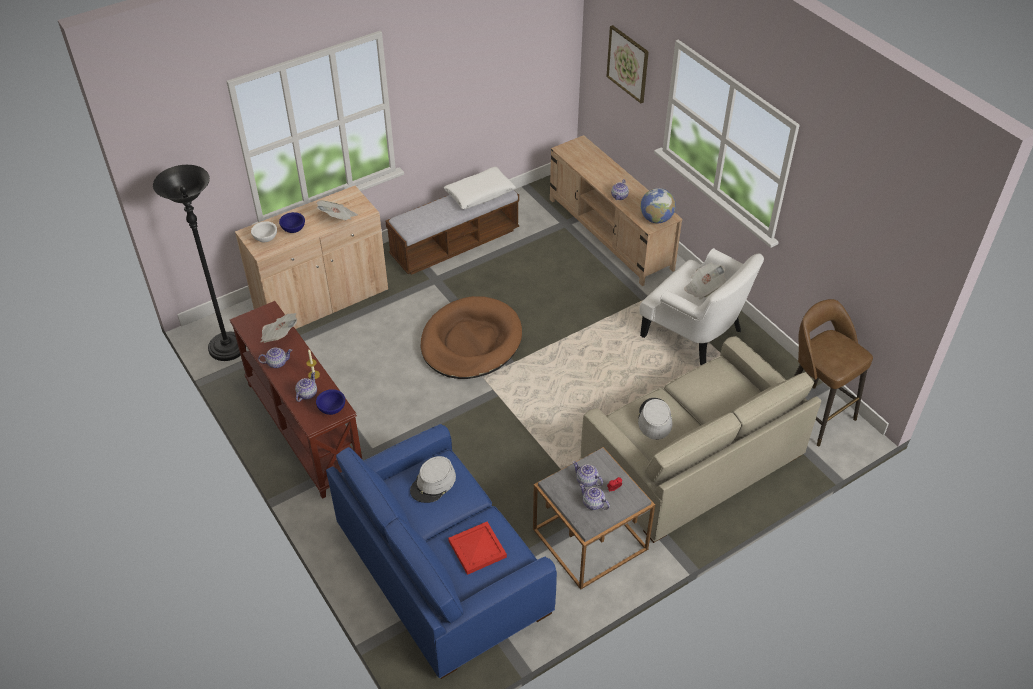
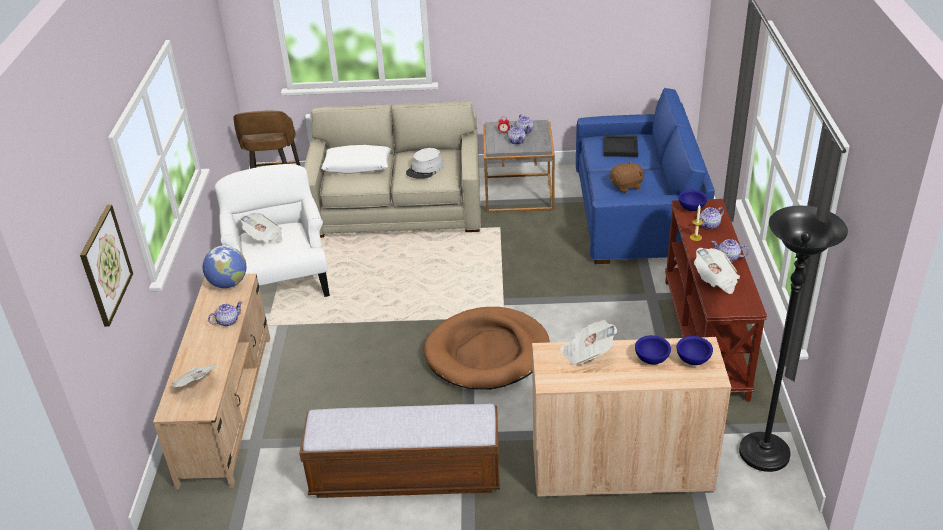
camera: 145 degrees left, 10 degrees down
white bowl [251,221,277,242] -> blue bowl [677,336,713,365]
grey hat [410,456,456,503] -> brown plush toy [610,161,644,193]
white pillow [444,167,516,209] -> white pillow moved to [321,145,391,174]
red tray [448,522,507,575] -> black tray [604,135,638,157]
none -> newspaper [171,364,217,387]

